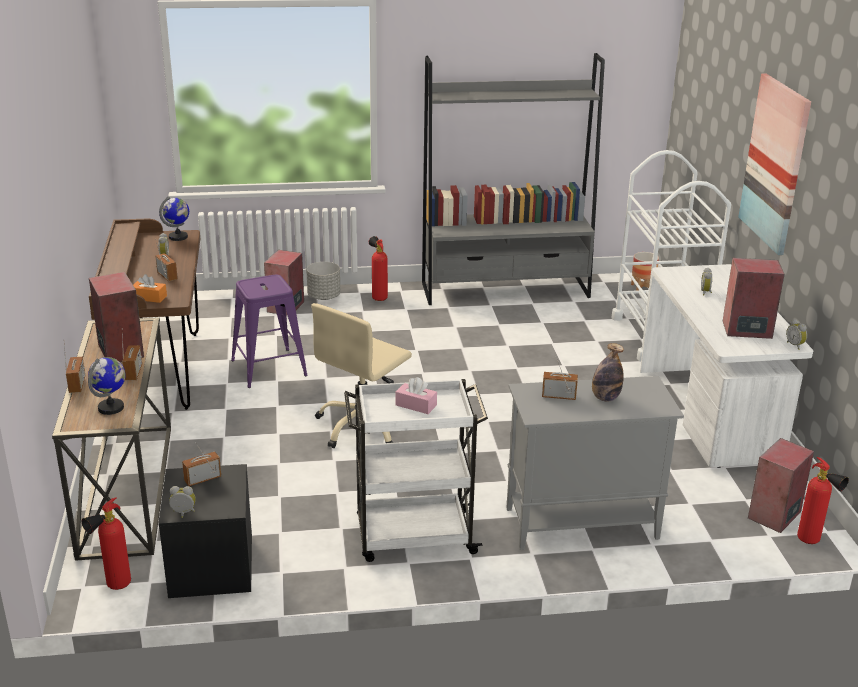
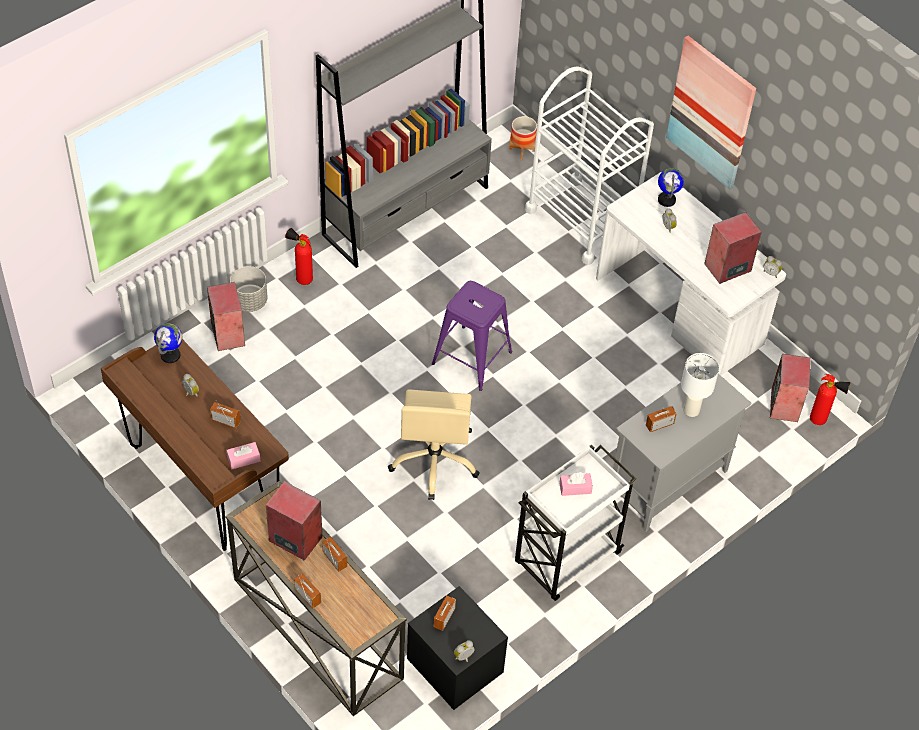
camera: 35 degrees left, 25 degrees up
fire extinguisher [81,497,131,590] -> none
globe [88,357,126,415] -> globe moved to [658,168,684,207]
orange tissue box [133,274,167,303] -> pink tissue box [226,442,260,469]
purple stool [231,275,308,388] -> purple stool moved to [432,281,512,391]
bottle [592,343,624,401] -> white table lamp [681,353,719,417]

